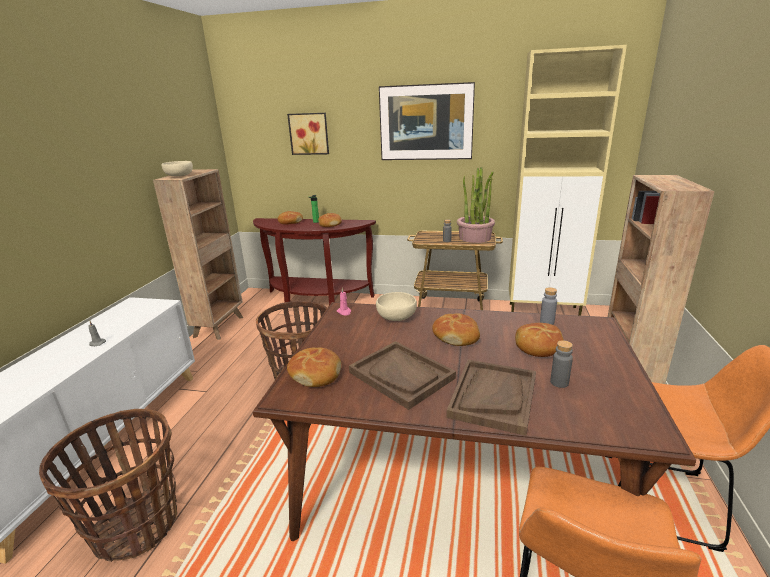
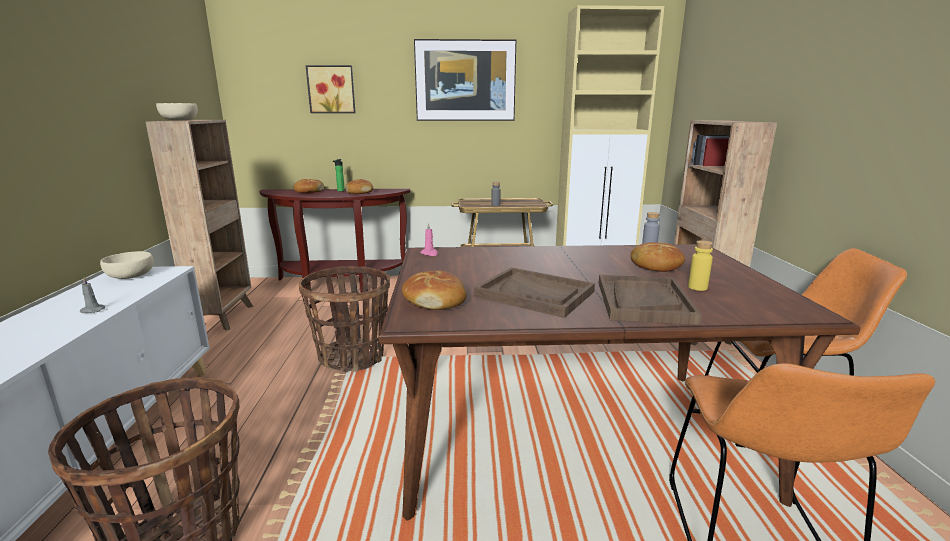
camera: 15 degrees left, 5 degrees down
beige bowl [376,292,417,321] -> beige bowl moved to [100,251,154,279]
bread [432,313,480,346] -> none
potted plant [457,167,495,243] -> none
grey bottle [550,340,573,388] -> yellow bottle [688,240,713,291]

